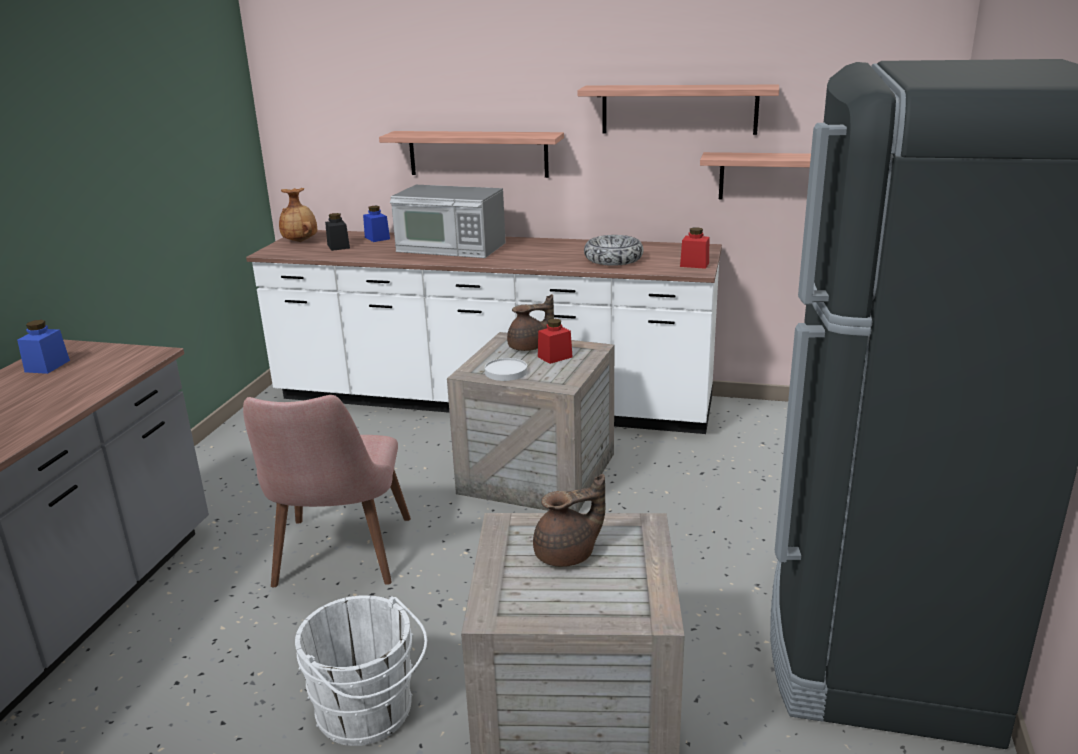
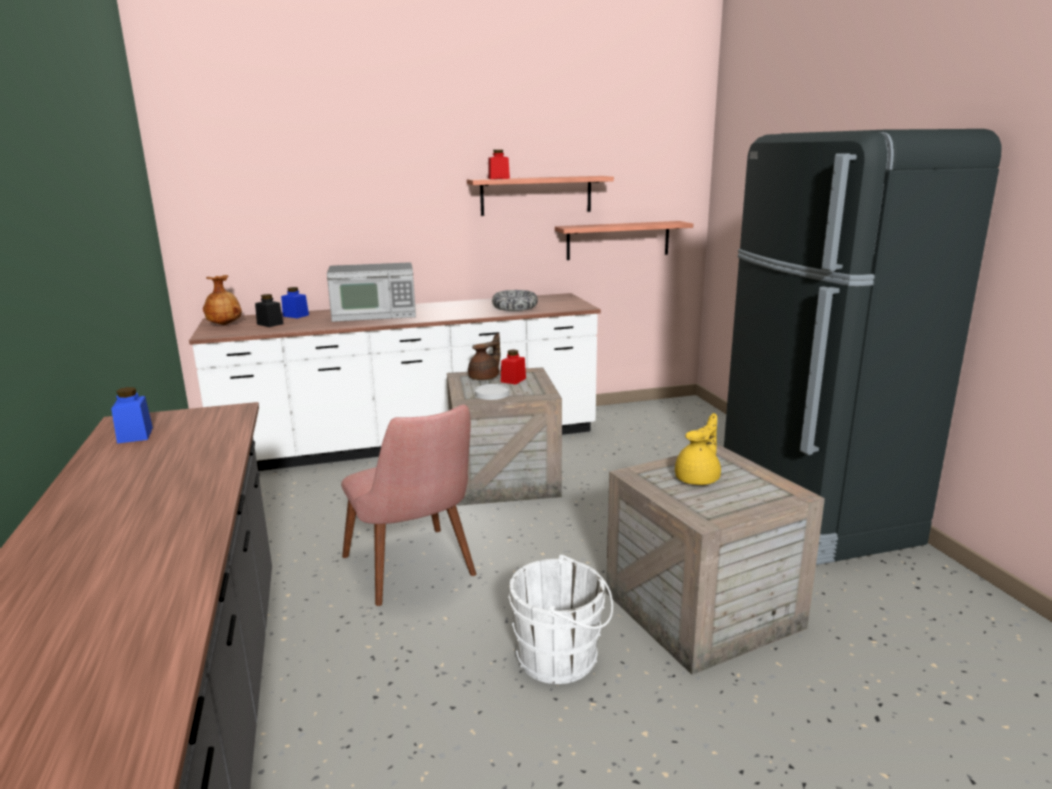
camera: 30 degrees left, 5 degrees down
shelf [379,131,564,178] -> none
brown teapot [533,474,605,567] -> yellow teapot [675,413,721,485]
red jar [680,227,709,269] -> red jar moved to [488,150,510,179]

